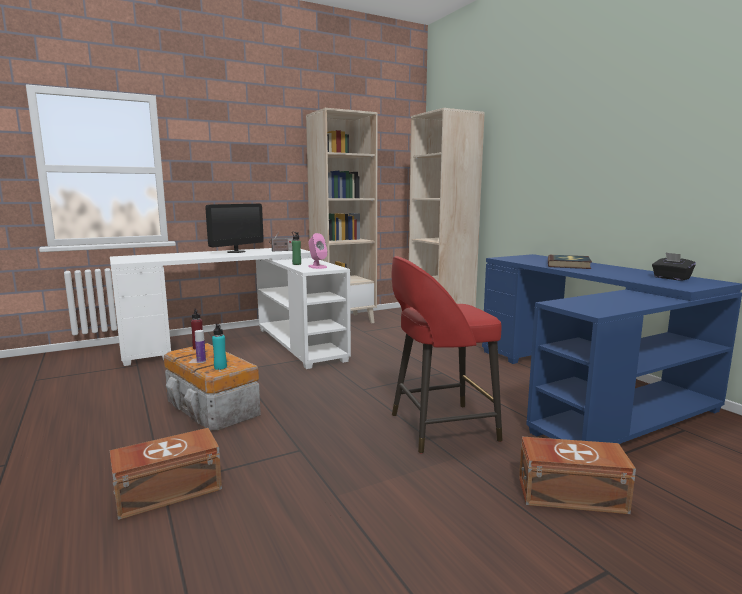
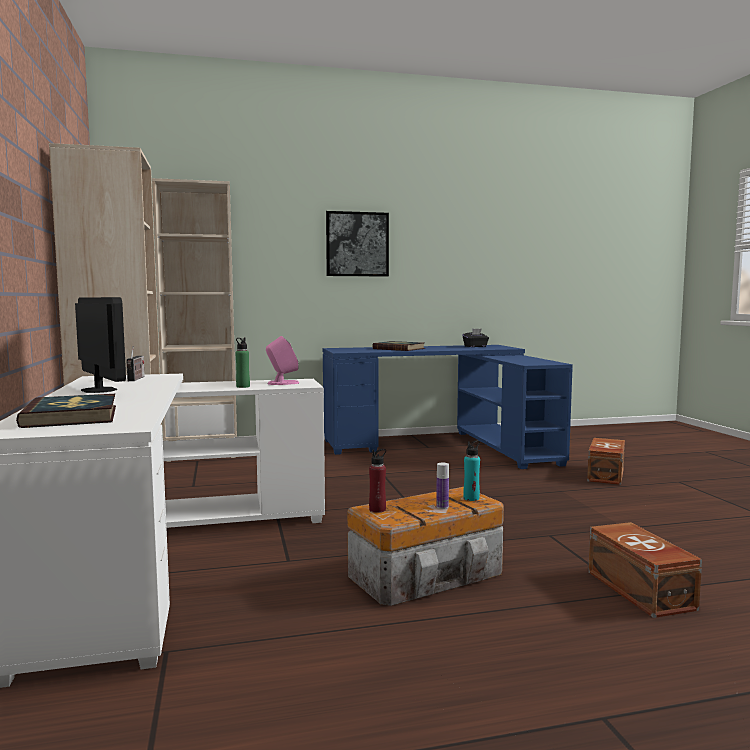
camera: 75 degrees left, 5 degrees down
red stool [392,256,502,454] -> none
none -> book [16,394,116,428]
none -> picture [326,211,389,277]

